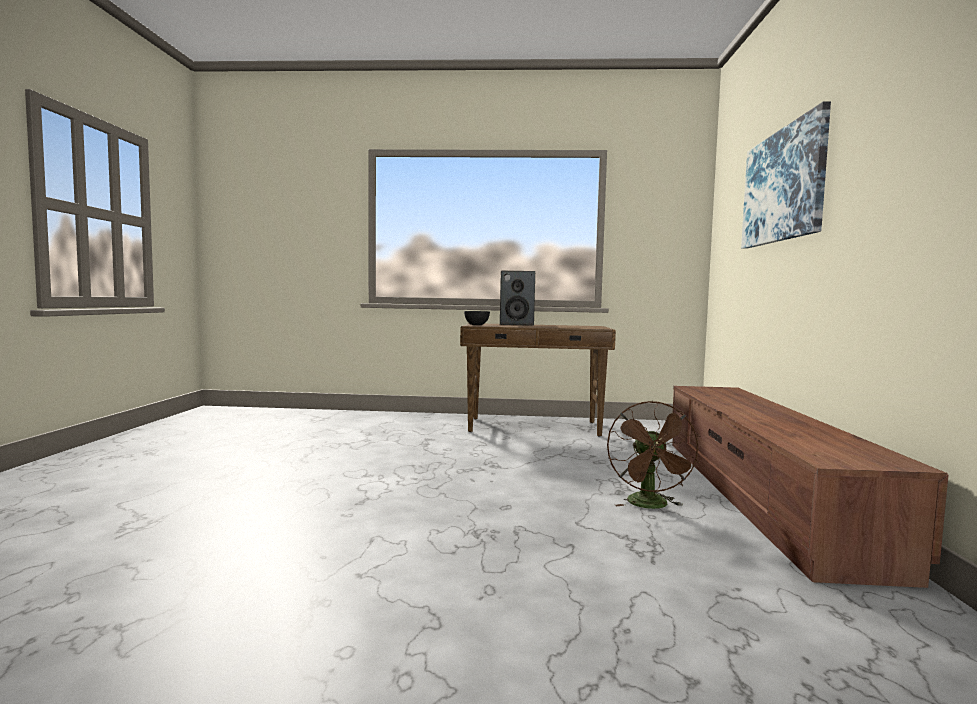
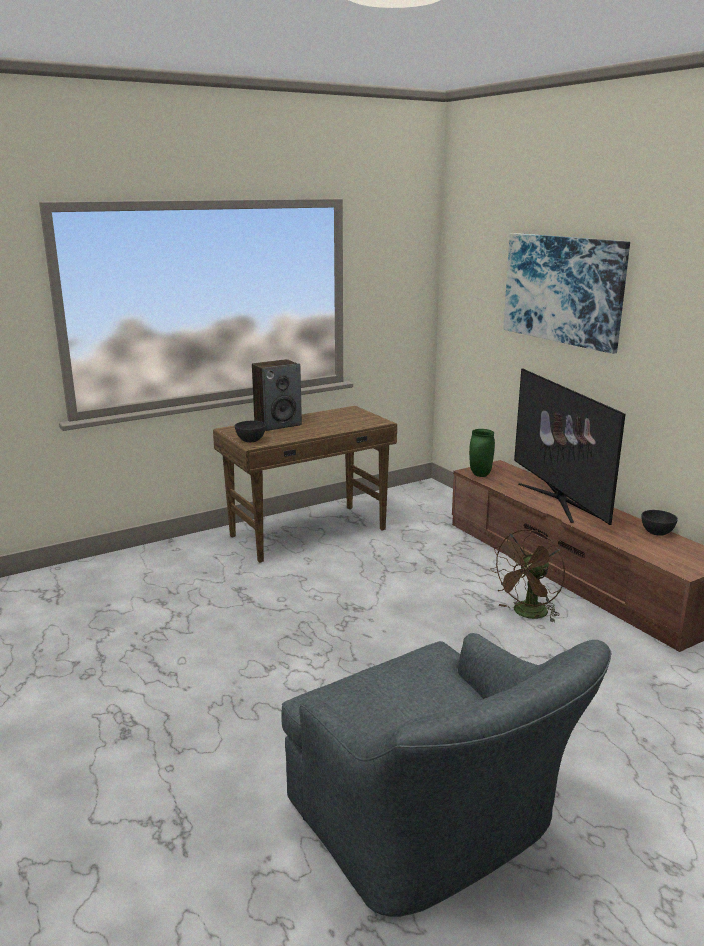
camera: 35 degrees left, 15 degrees up
brown fan [607,401,700,509] -> brown fan turned 75 degrees clockwise [491,529,565,623]
none -> grey armchair [281,633,611,917]
none -> green vase [469,429,495,477]
none -> television [514,368,626,525]
none -> grey bowl [642,510,678,536]

